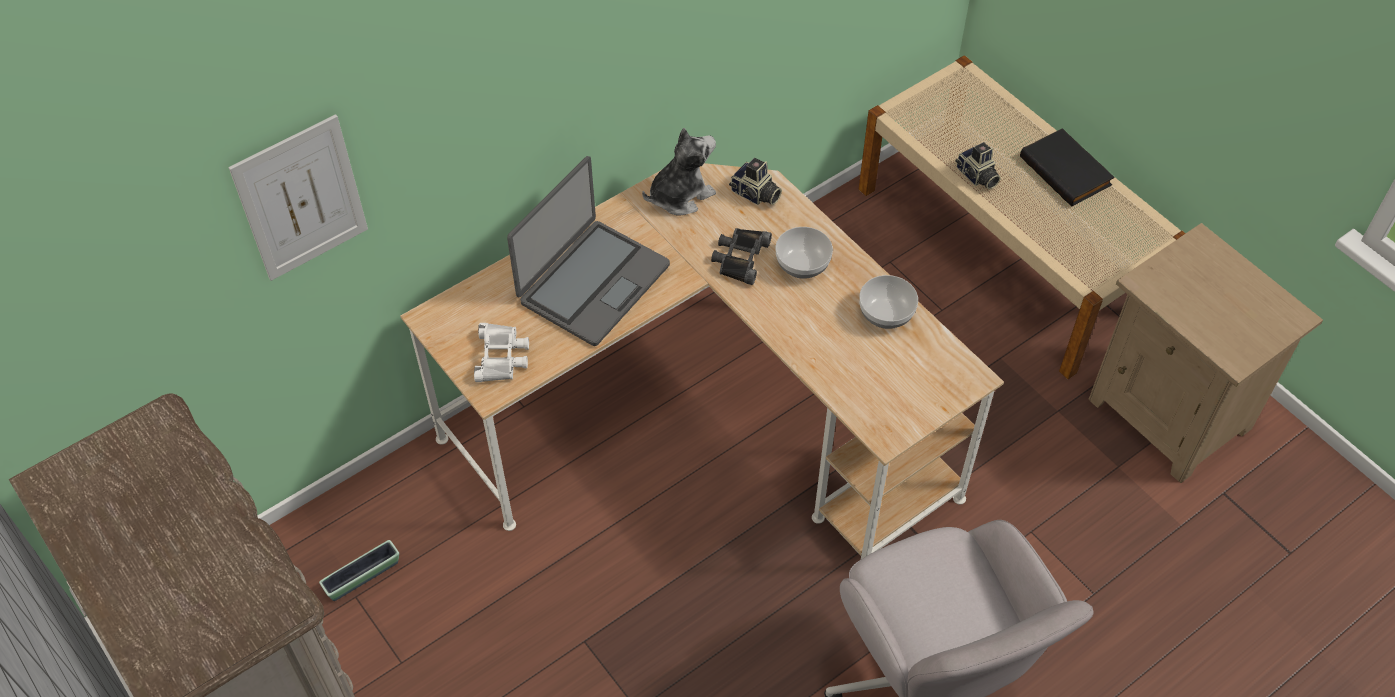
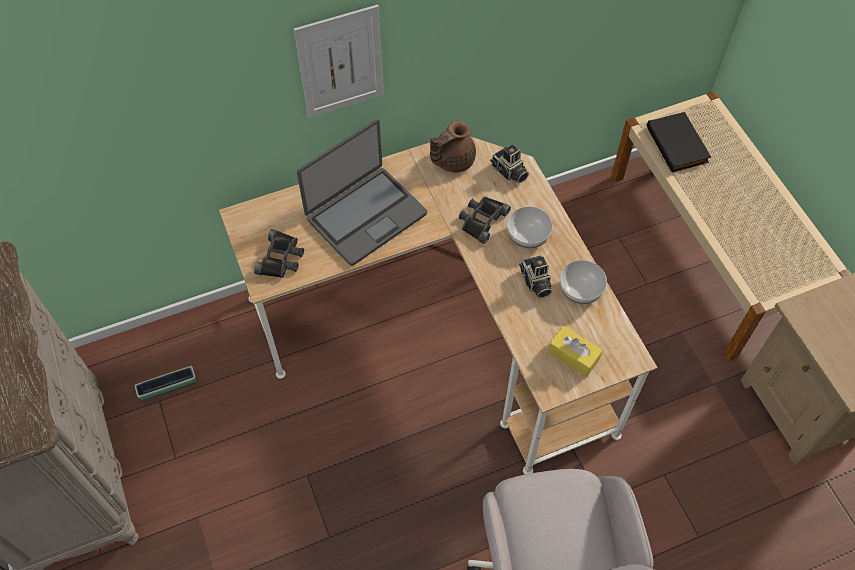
camera: 15 degrees right, 5 degrees up
picture [229,114,368,281] -> picture moved to [294,5,384,118]
white binoculars [474,323,529,382] -> black binoculars [254,229,304,278]
plush toy [642,128,716,215] -> brown teapot [430,121,476,173]
camera [955,142,1001,189] -> camera moved to [519,255,552,298]
black book [1020,128,1114,207] -> black book moved to [646,112,711,172]
none -> yellow tissue box [548,326,603,377]

